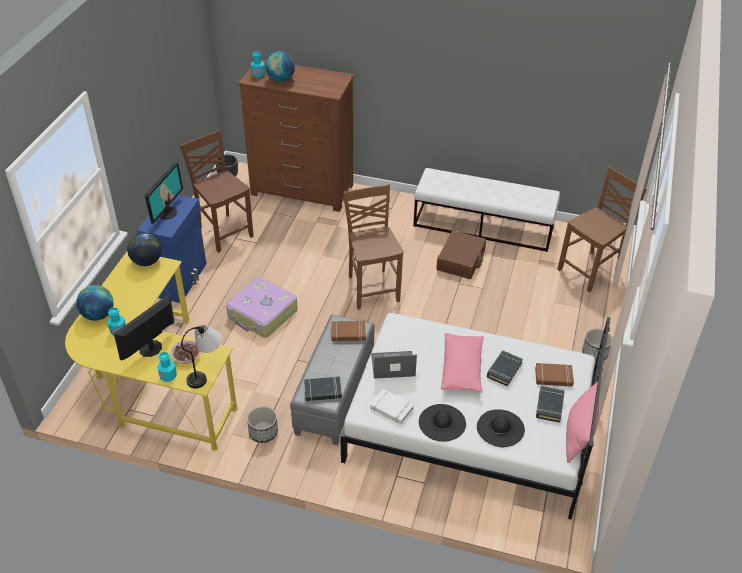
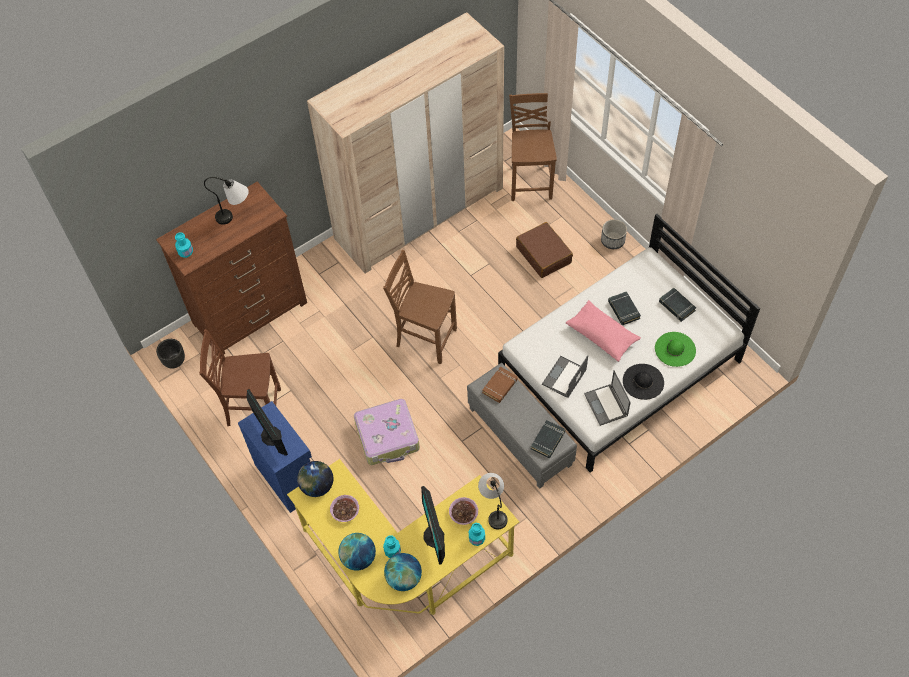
camera: 50 degrees left, 15 degrees up
planter [247,406,278,443] -> none
globe [265,51,295,82] -> globe moved to [384,553,422,591]
white book [370,389,414,424] -> laptop [584,371,631,426]
white bench [413,168,560,252] -> beige wardrobe [307,12,504,274]
brown suitcase [437,230,486,279] -> brown suitcase moved to [516,222,573,278]
black hat [477,409,525,447] -> green hat [655,332,696,367]
brown book [535,363,574,387] -> none
pink pillow [566,381,601,463] -> none
none -> table lamp [204,177,249,225]
none -> bowl [330,495,359,522]

